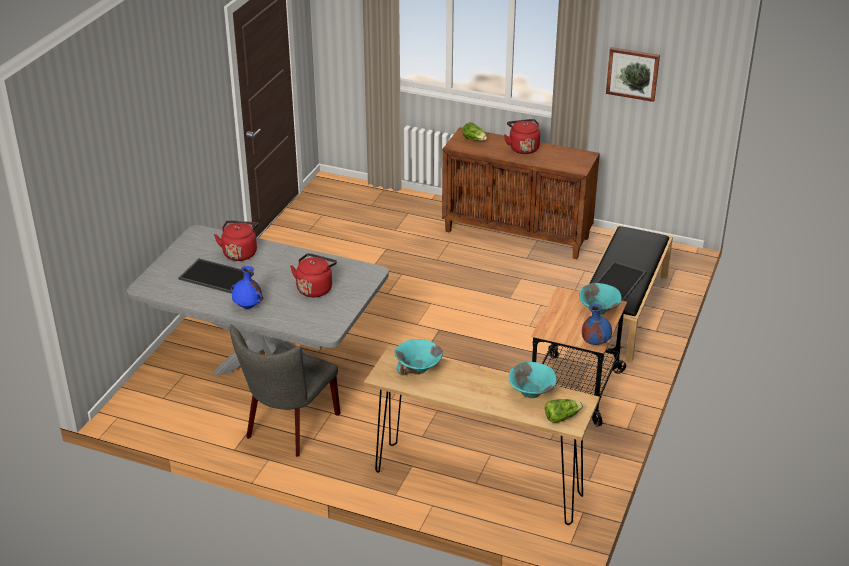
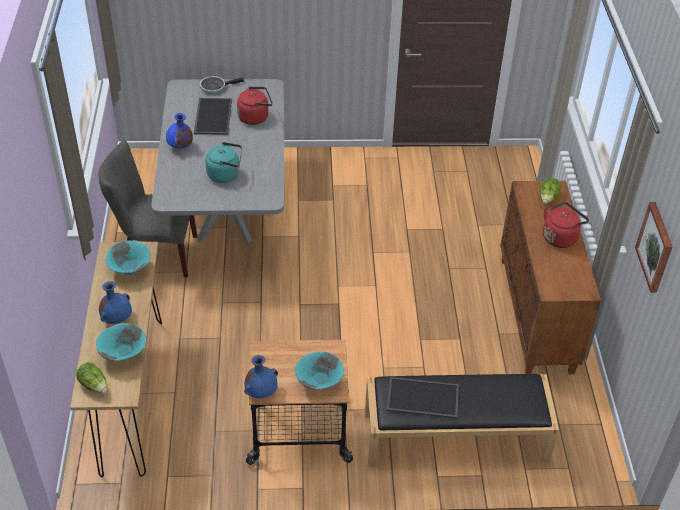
camera: 65 degrees right, 10 degrees up
red kettle [290,253,337,297] -> turquoise kettle [205,142,242,183]
none -> blue vase [99,281,132,324]
none -> frying pan [200,76,244,94]

